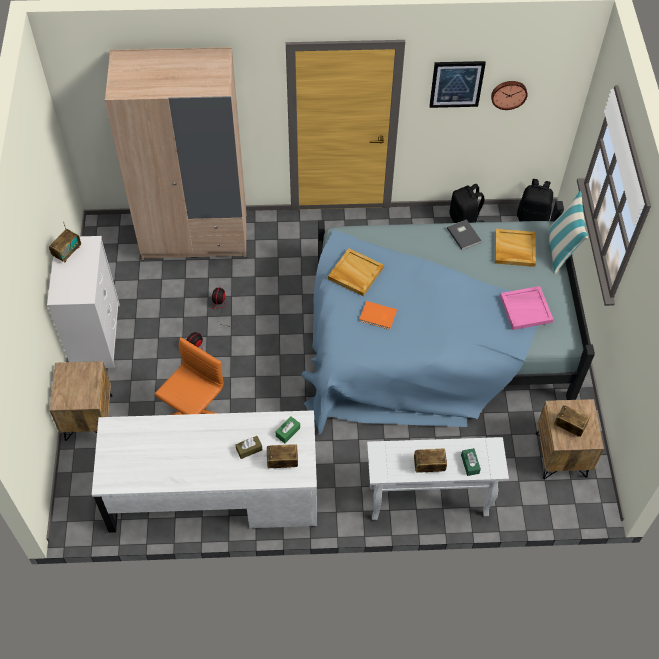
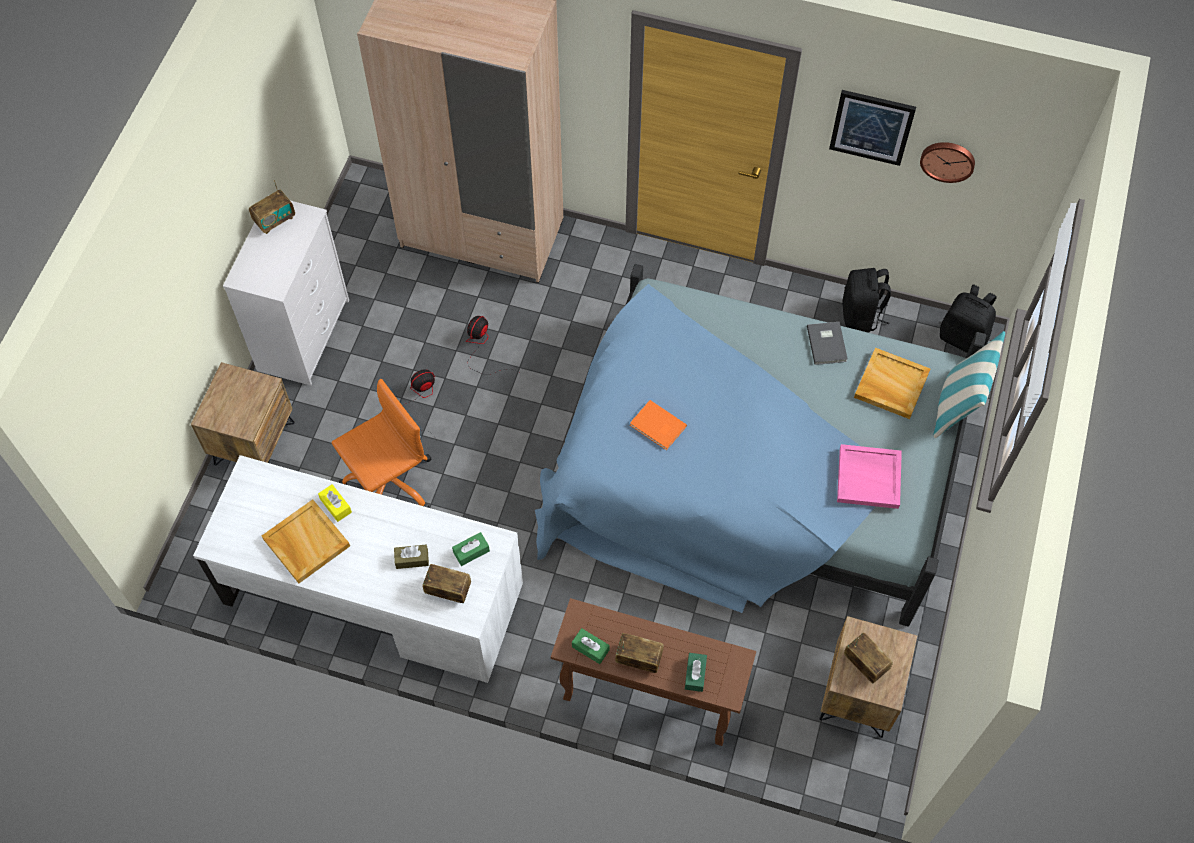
camera: 20 degrees right, 5 degrees up
beige tray [328,248,384,296] -> beige tray moved to [262,499,350,583]
white console table [367,437,509,520] -> brown console table [551,598,756,746]
none -> yellow tissue box [318,484,352,522]
none -> green tissue box [572,628,610,664]

